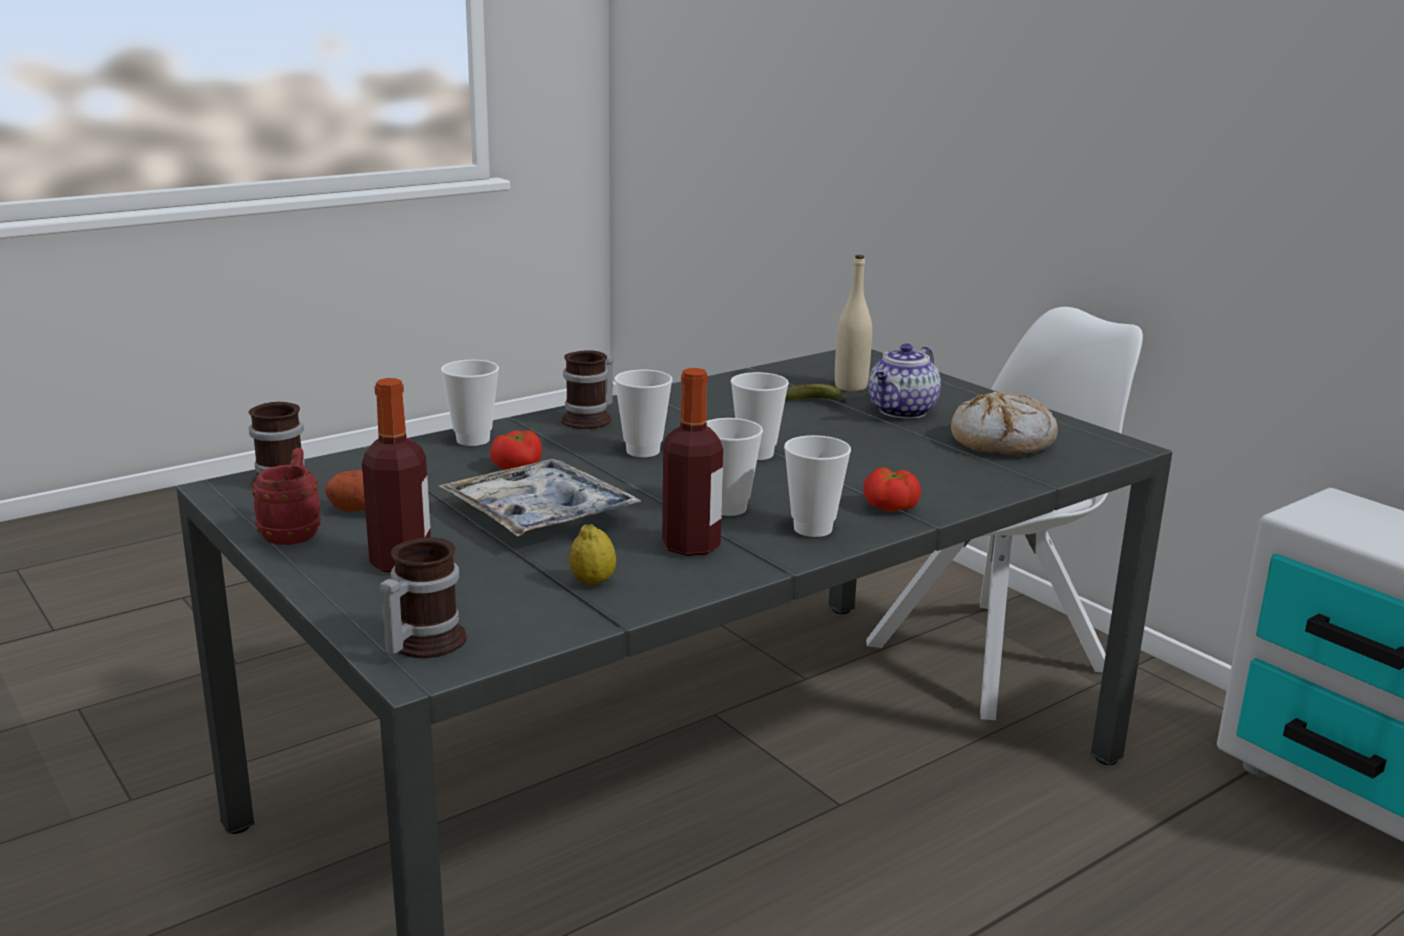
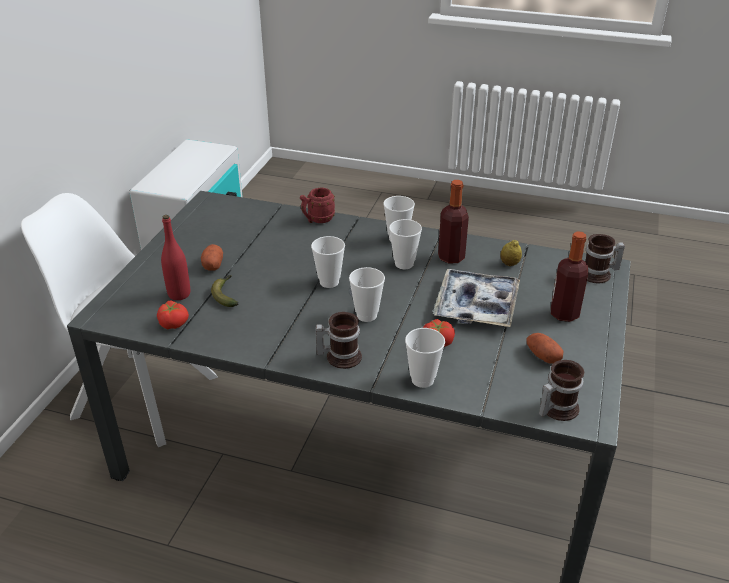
camera: 125 degrees left, 15 degrees up
red mug [252,448,321,545] -> red mug moved to [300,188,335,223]
beige bottle [835,255,872,391] -> red bottle [161,215,190,300]
tomato [863,467,921,512] -> tomato moved to [157,301,189,329]
teapot [869,344,941,419] -> potato [201,244,223,271]
bread [951,391,1058,456] -> none

